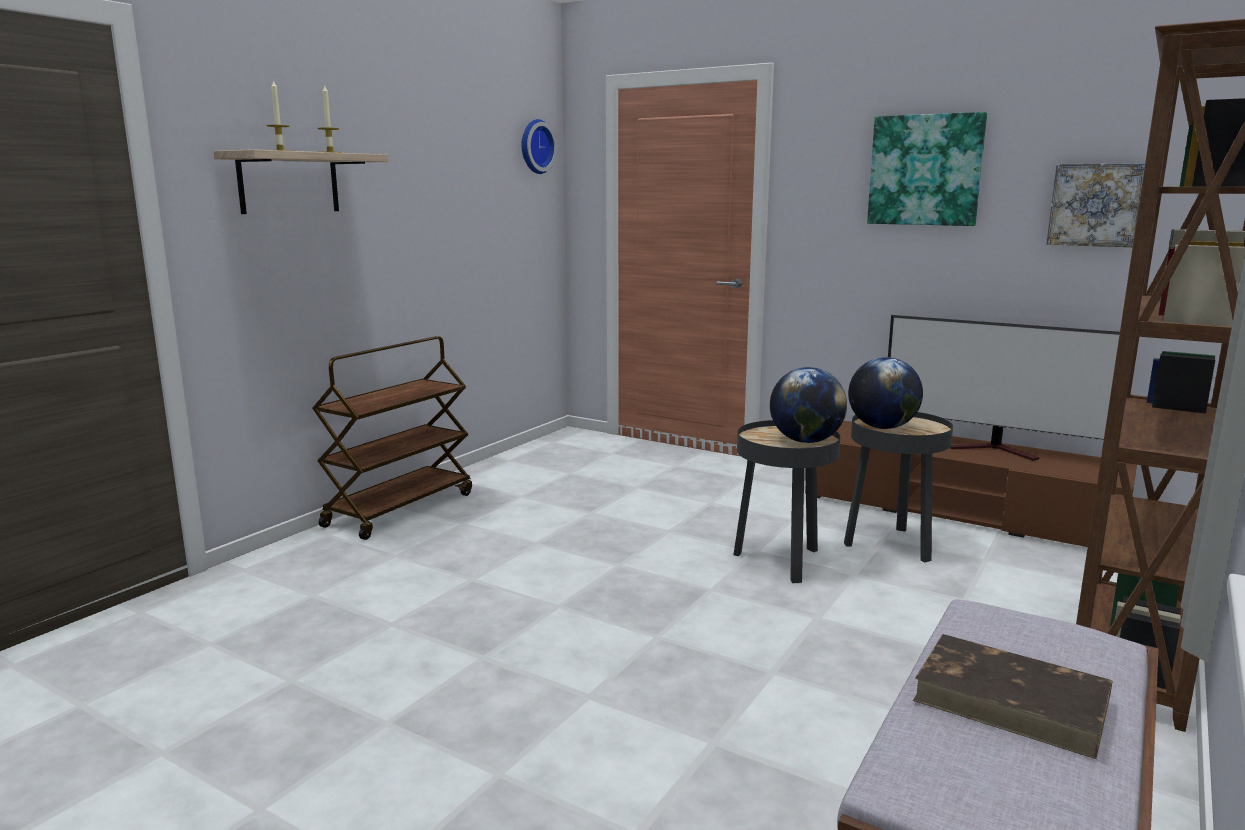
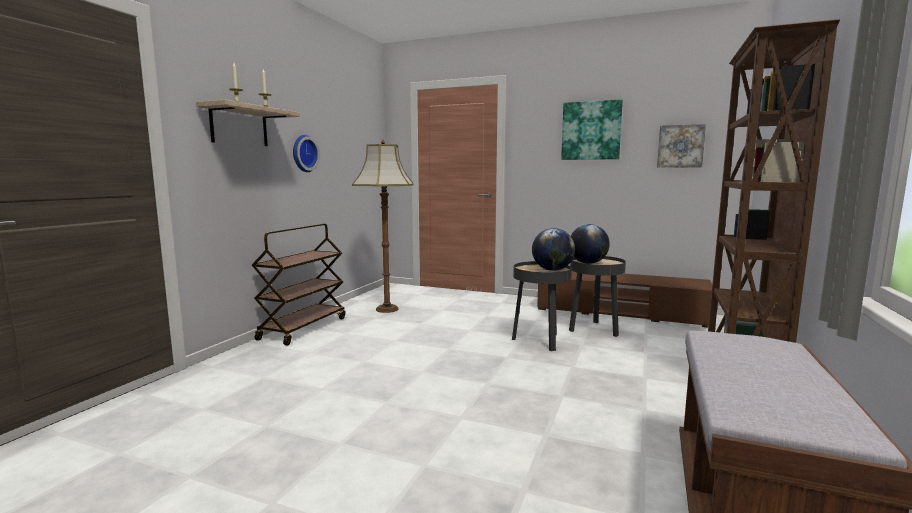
camera: 10 degrees left, 5 degrees down
wall clock [521,119,557,174] -> wall clock moved to [293,135,320,172]
television [888,315,1120,461] -> none
brown book [913,634,1113,759] -> none
none -> floor lamp [352,139,414,313]

